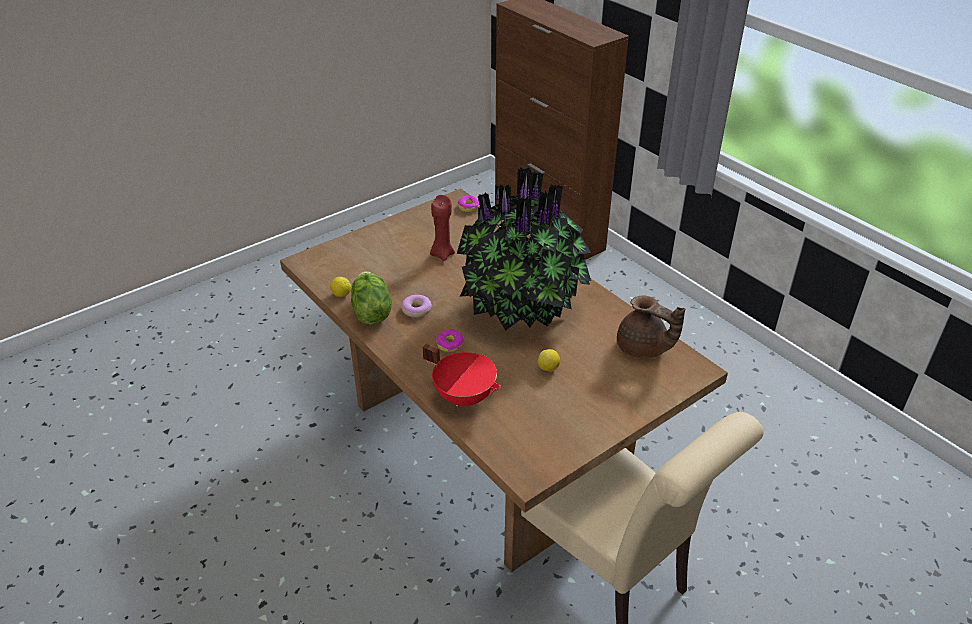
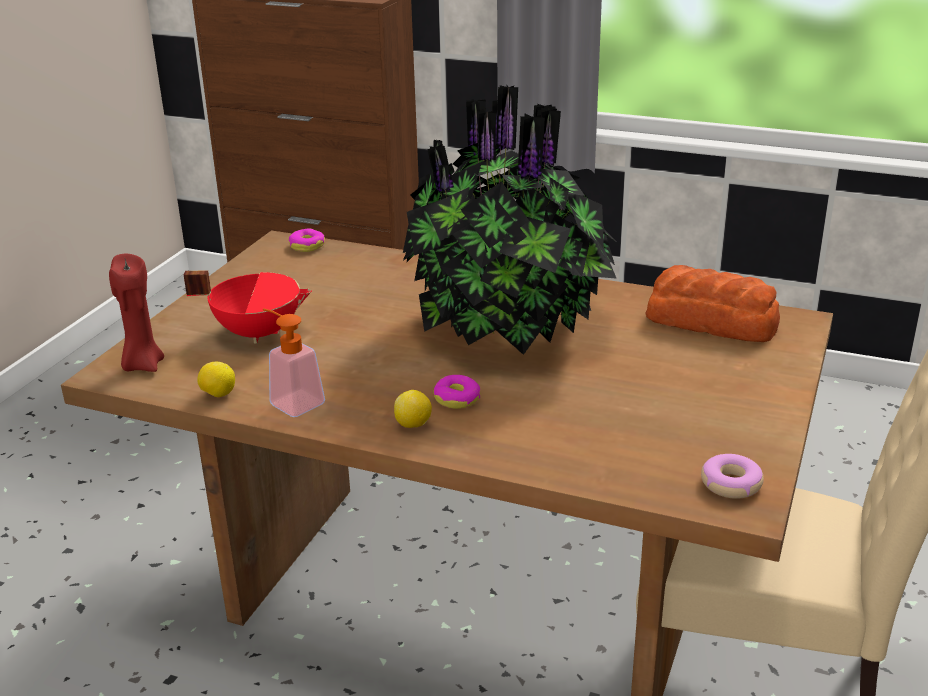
camera: 30 degrees left, 10 degrees down
lettuce [351,272,391,325] -> soap dispenser [263,308,325,417]
donut [401,295,432,318] -> donut moved to [701,454,764,499]
red cooking pot [423,344,501,407] -> red cooking pot moved to [184,270,312,343]
red candle [430,195,455,261] -> red candle moved to [109,254,164,372]
lemon [538,349,560,371] -> lemon moved to [394,390,432,428]
brown teapot [617,296,685,359] -> bread [646,265,780,342]

